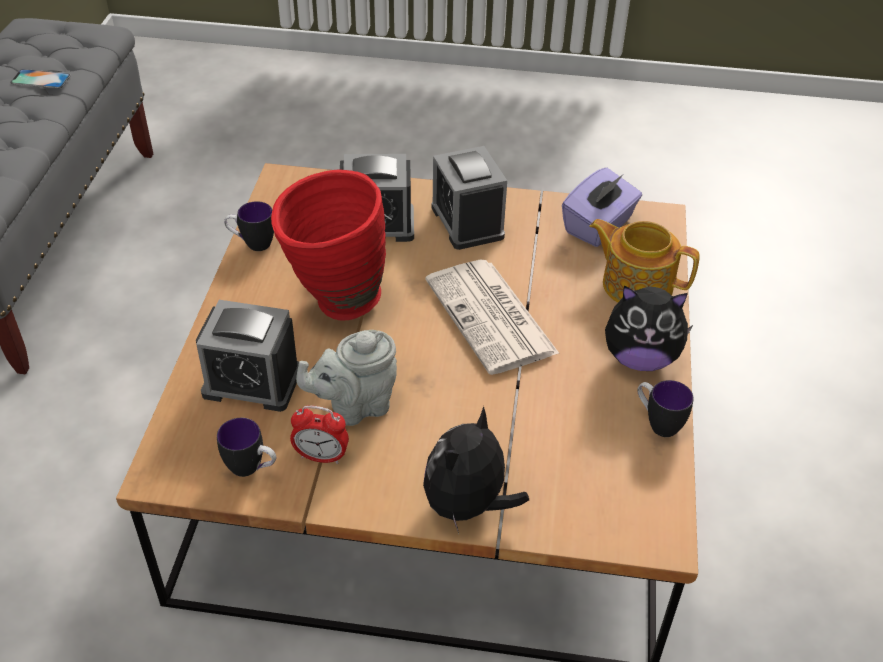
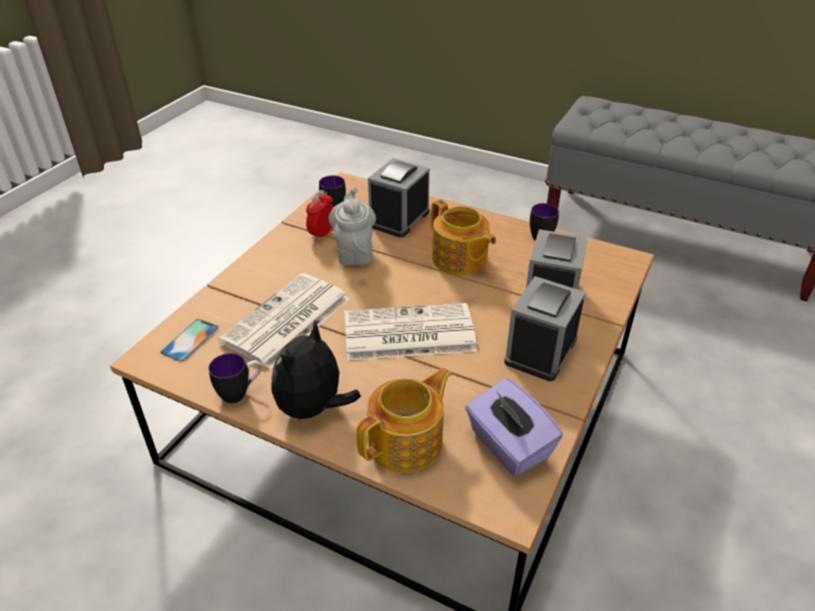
camera: 110 degrees right, 5 degrees down
phone [10,69,71,89] -> phone moved to [161,319,219,362]
red vase [271,169,386,321] -> teapot [431,199,496,275]
plush toy [423,406,529,534] -> none
alarm clock [432,146,507,250] -> alarm clock turned 60 degrees counterclockwise [504,276,586,381]
none -> newspaper [218,273,350,369]

